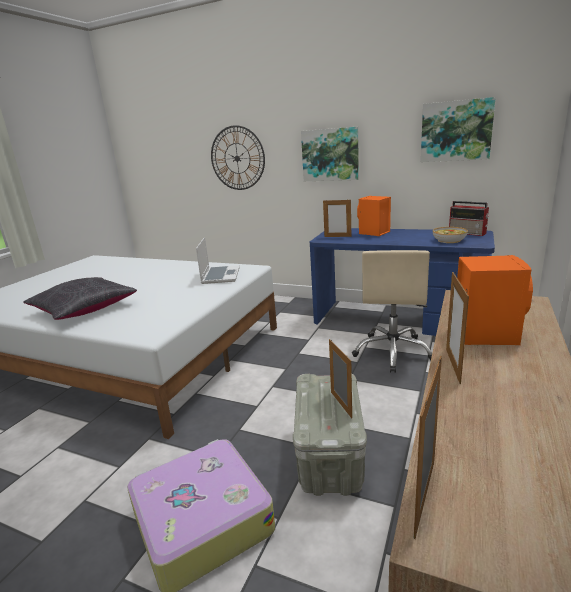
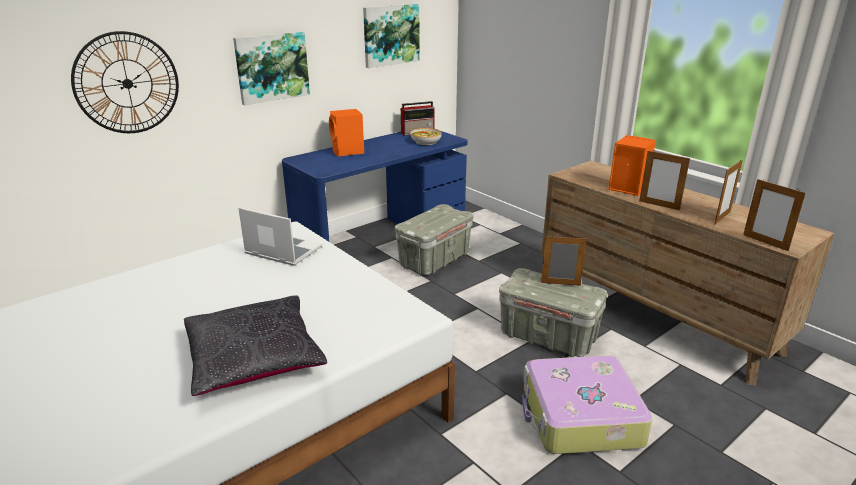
camera: 65 degrees left, 5 degrees up
picture frame [323,199,351,237] -> picture frame moved to [715,160,743,224]
beige office chair [352,250,432,373] -> grey storage box [395,204,474,275]

